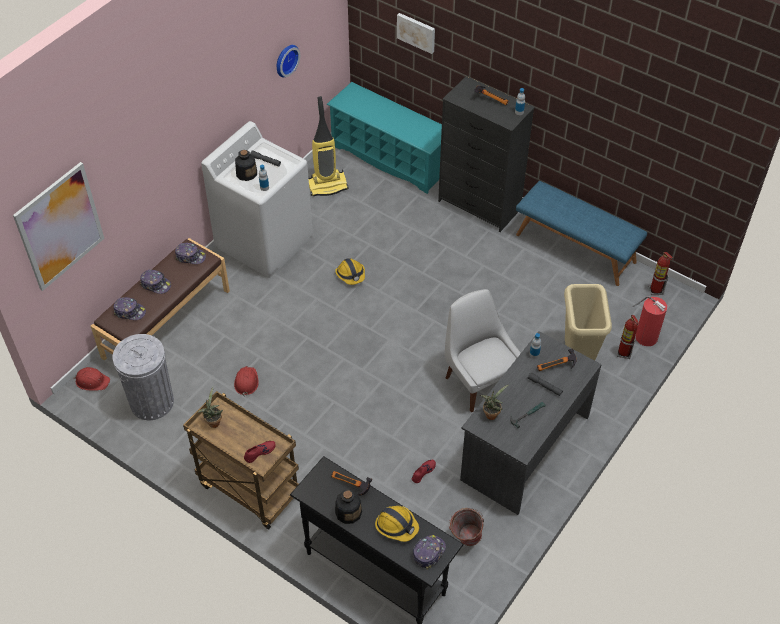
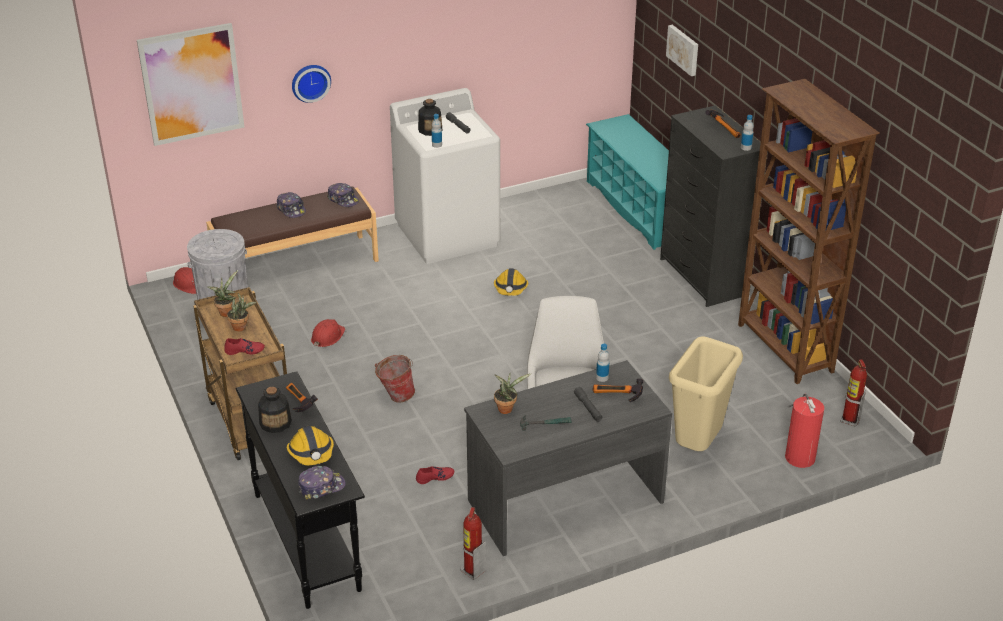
camera: 30 degrees right, 15 degrees down
cap [114,297,146,320] -> none
wall clock [277,45,300,77] -> wall clock moved to [292,65,331,103]
vacuum cleaner [309,96,349,196] -> none
bucket [449,508,484,546] -> bucket moved to [375,355,415,402]
blue bench [516,181,647,286] -> brown bookcase [738,79,880,384]
fire extinguisher [617,315,639,359] -> fire extinguisher moved to [460,507,486,580]
none -> potted plant [227,293,256,332]

